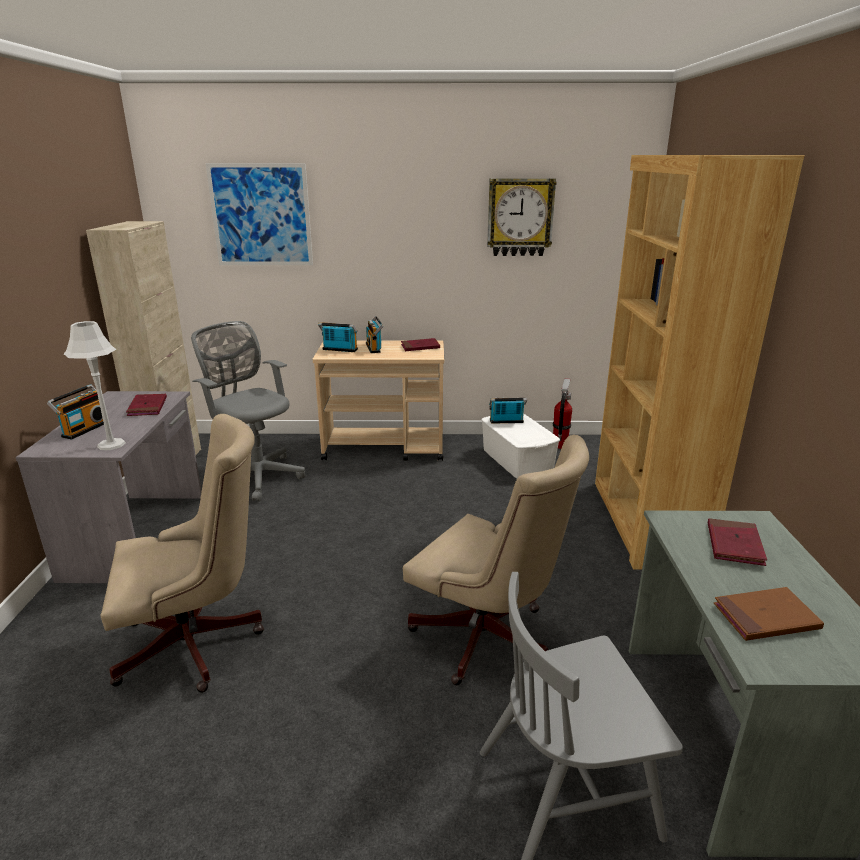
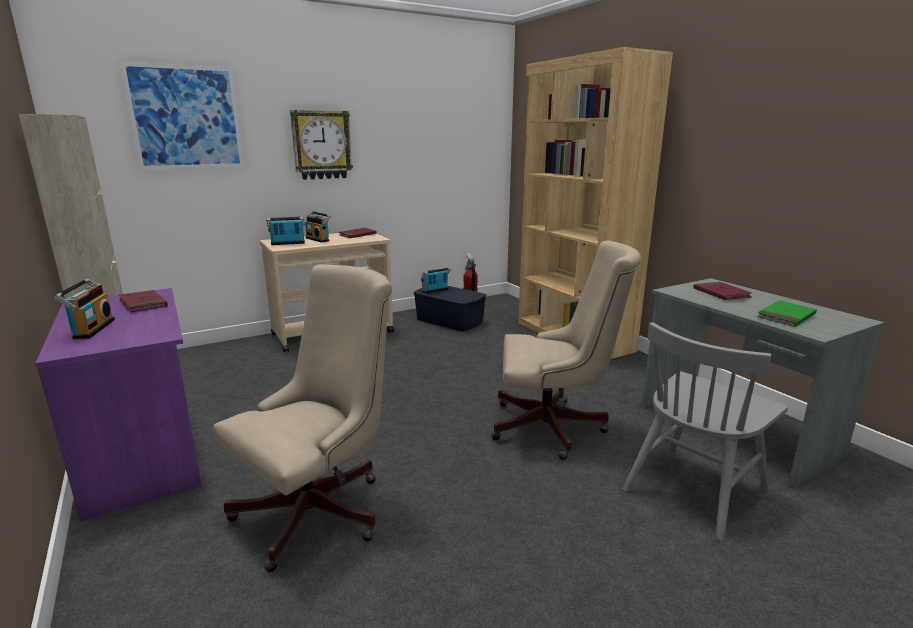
camera: 30 degrees left, 5 degrees down
grey desk [16,391,202,583] -> purple desk [35,288,202,521]
grey table lamp [64,321,126,450] -> none
grey office chair [191,321,305,501] -> none
white storage box [481,414,560,479] -> blue storage box [414,286,486,331]
wall clock [487,178,557,256] -> wall clock moved to [290,110,353,180]
brown book [714,587,824,641] -> green book [757,300,817,327]

